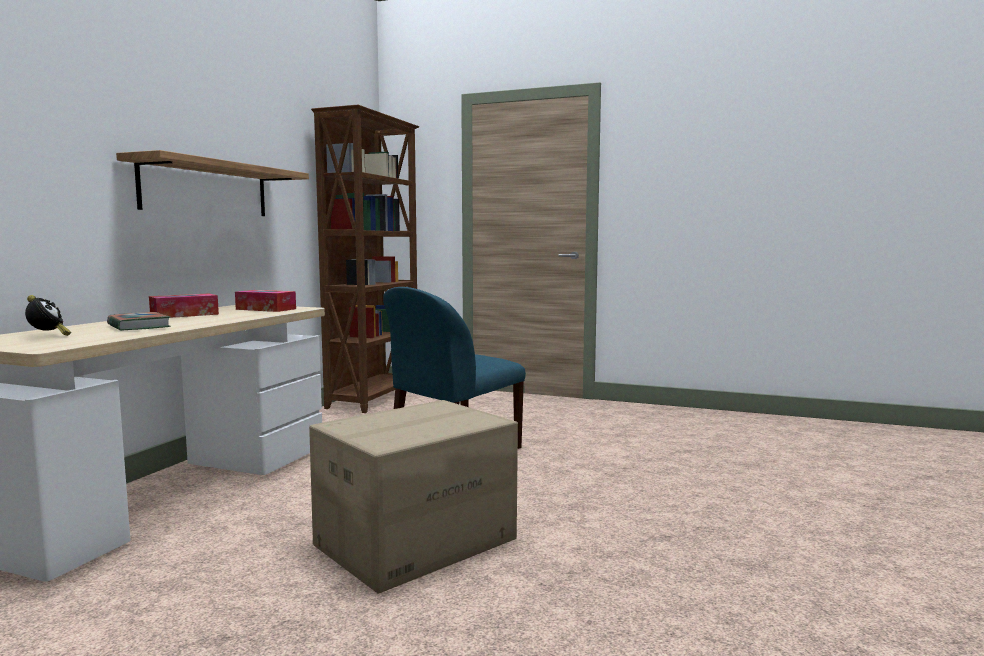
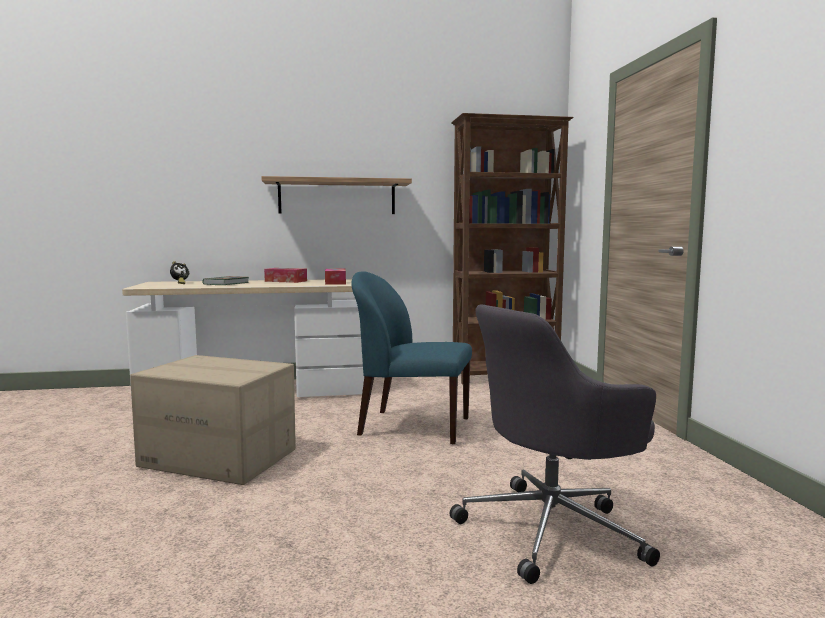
camera: 60 degrees right, 0 degrees up
none -> grey office chair [450,304,660,584]

